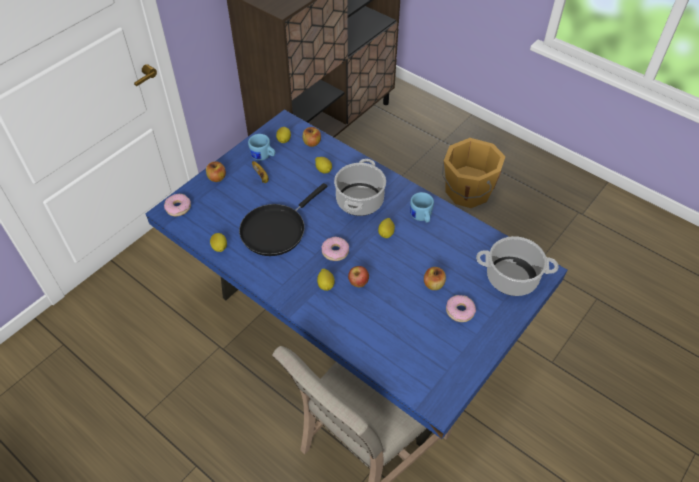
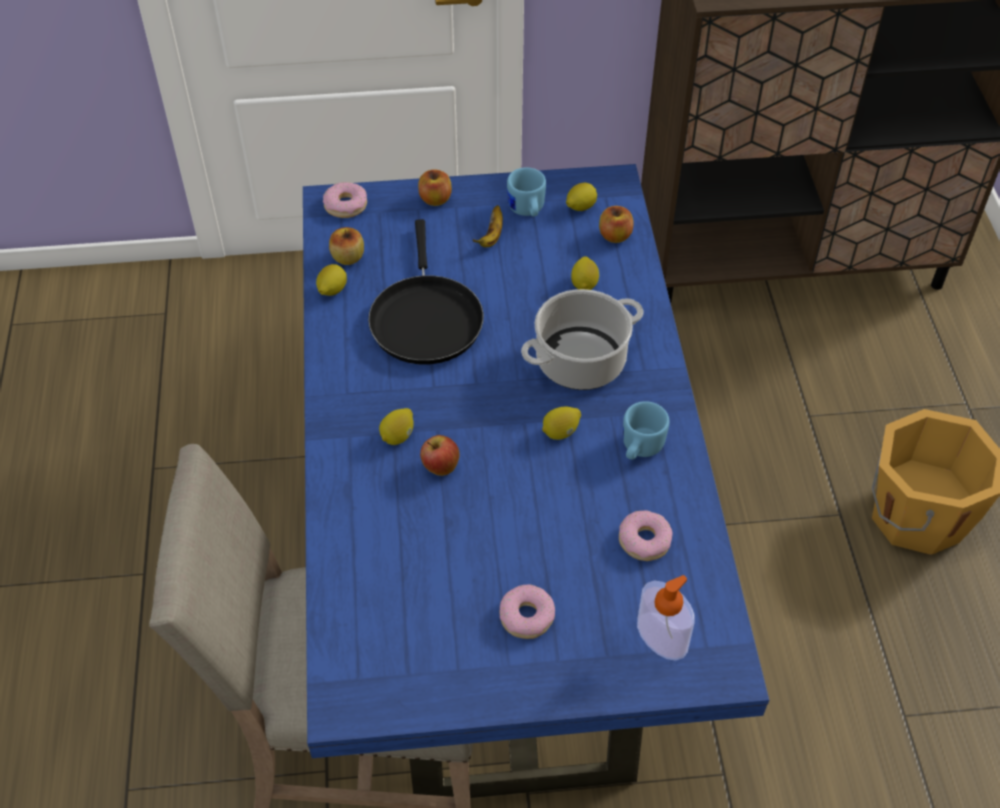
camera: 45 degrees right, 0 degrees up
black frying pan [239,183,327,256] -> black frying pan turned 90 degrees counterclockwise [368,219,484,364]
donut [321,237,349,261] -> donut moved to [619,510,672,561]
apple [424,267,446,290] -> apple moved to [329,227,364,265]
cooking pot [476,236,559,296] -> soap dispenser [637,575,695,661]

